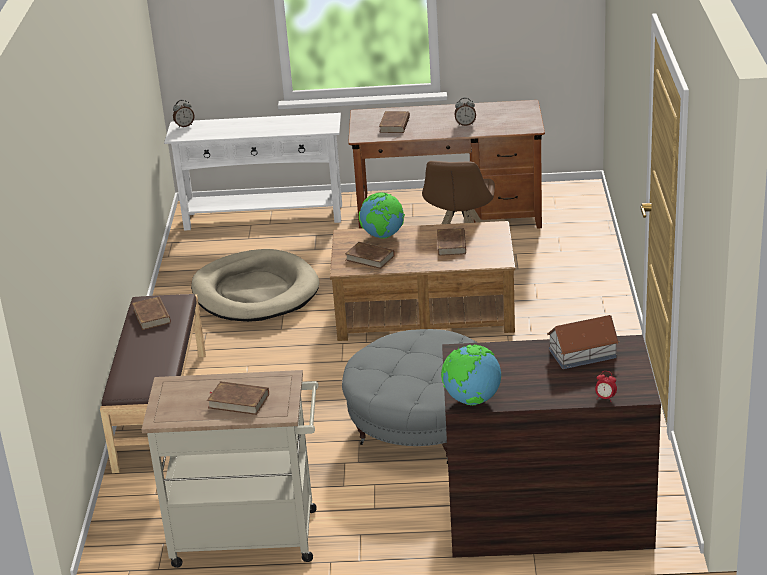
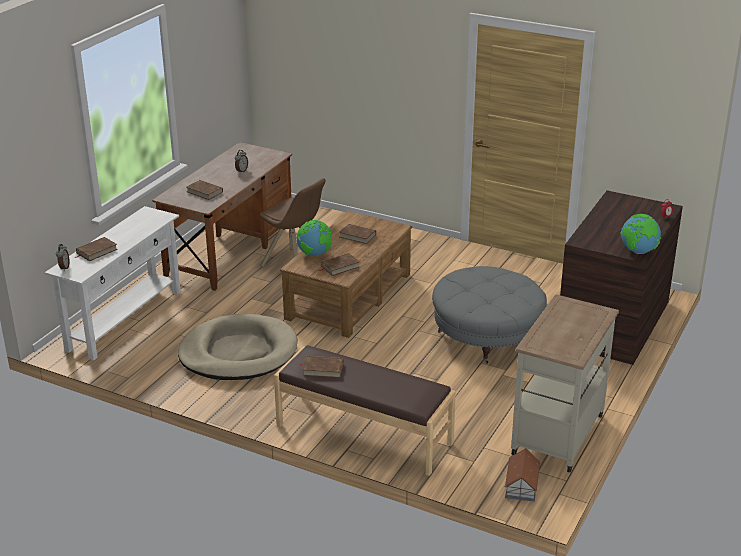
camera: 65 degrees left, 0 degrees up
brown book [207,381,269,415] -> brown book moved to [75,237,118,261]
toy house [547,315,620,369] -> toy house moved to [504,448,540,502]

